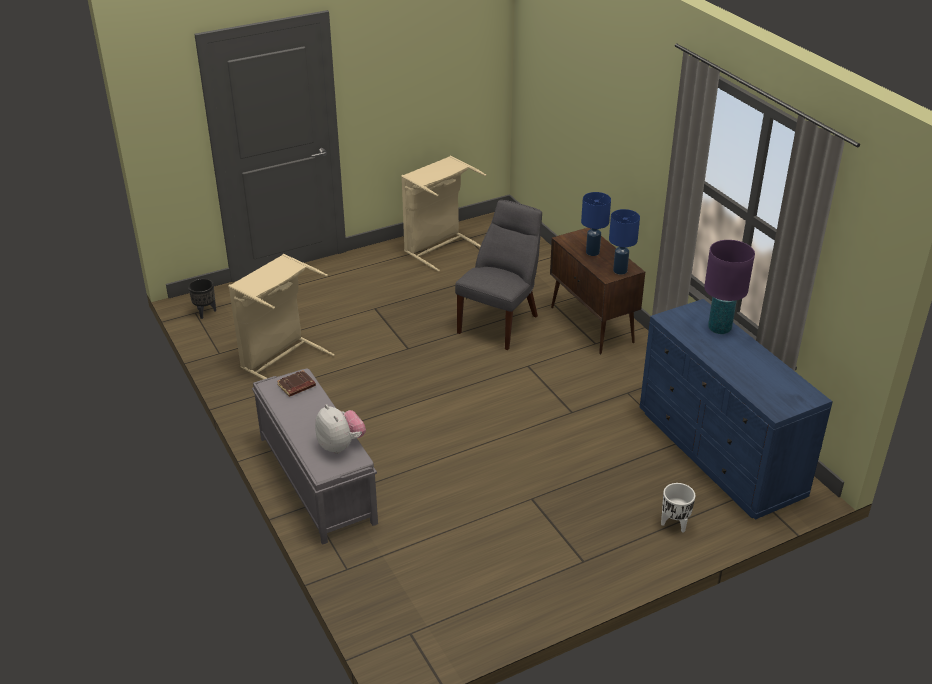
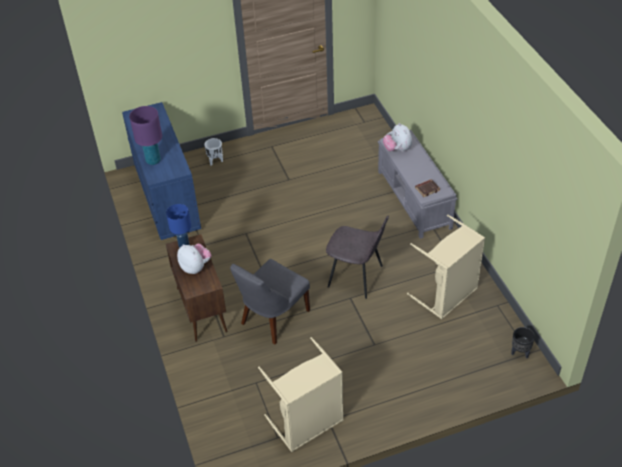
camera: 170 degrees left, 10 degrees up
blue table lamp [581,192,611,256] -> plush toy [177,244,212,274]
none -> grey chair [326,215,389,299]

